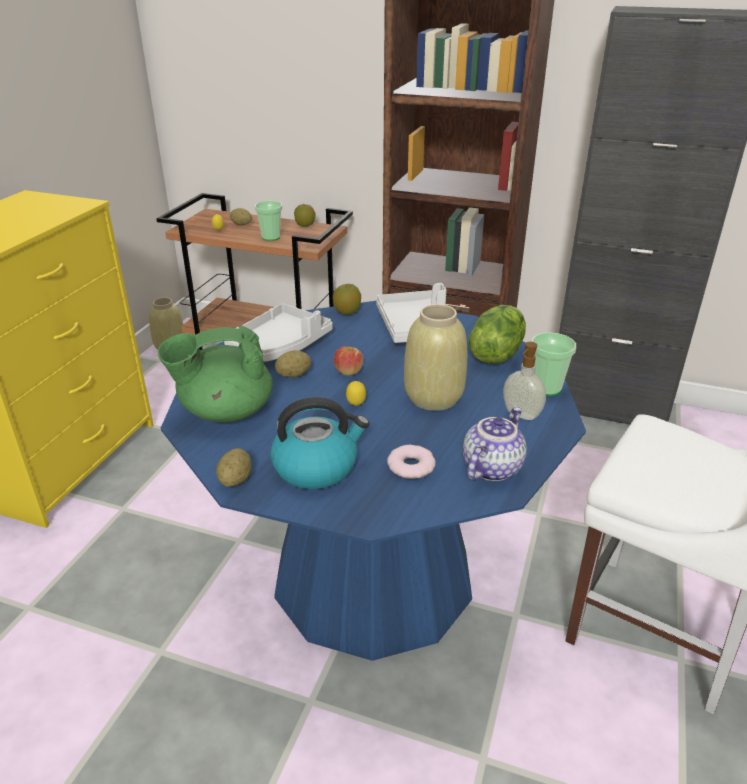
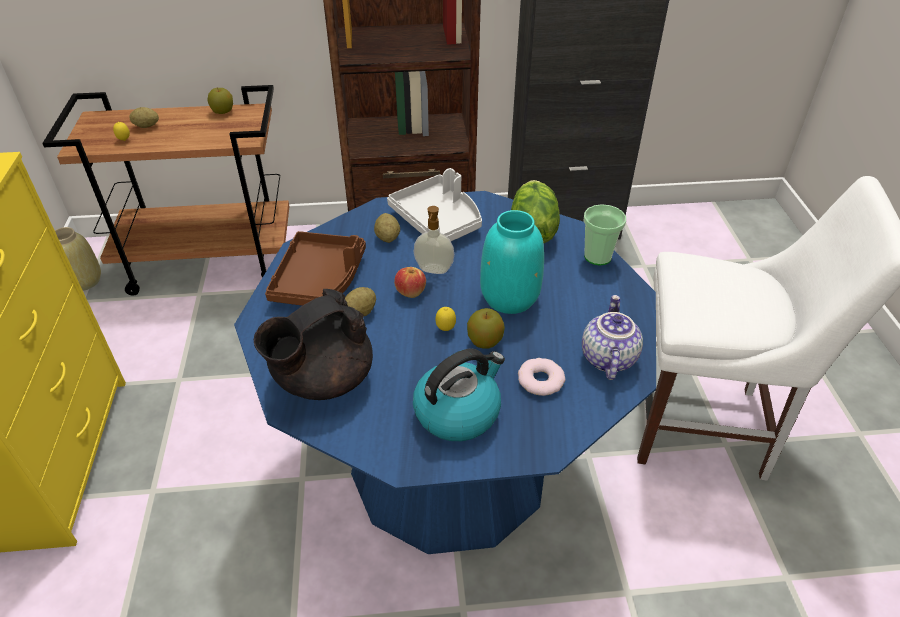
camera: 25 degrees left, 10 degrees up
green teapot [158,326,272,423] -> black teapot [254,289,373,400]
potato [216,448,251,487] -> potato moved to [374,213,400,243]
grey tray [224,303,333,362] -> brown tray [265,231,366,306]
cup [255,201,282,241] -> none
apple [333,284,361,315] -> apple moved to [467,308,505,349]
beige vase [404,304,467,411] -> turquoise vase [480,210,544,314]
soap dispenser [503,342,546,420] -> soap dispenser moved to [414,206,454,274]

